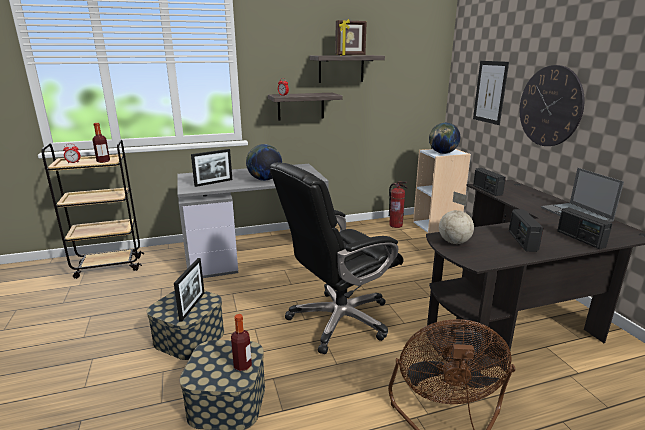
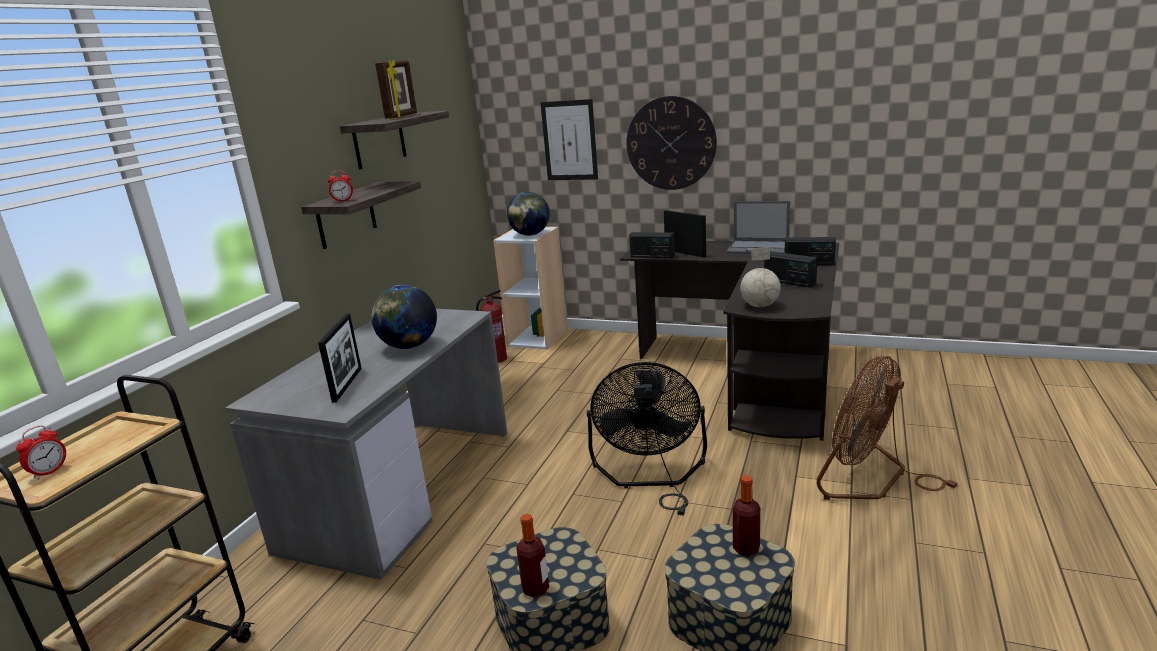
camera: 50 degrees left, 0 degrees up
bottle [93,123,110,163] -> bottle moved to [516,514,549,598]
picture frame [174,258,205,322] -> picture frame moved to [664,210,706,258]
black office chair [270,162,403,354] -> black fan [587,362,707,515]

